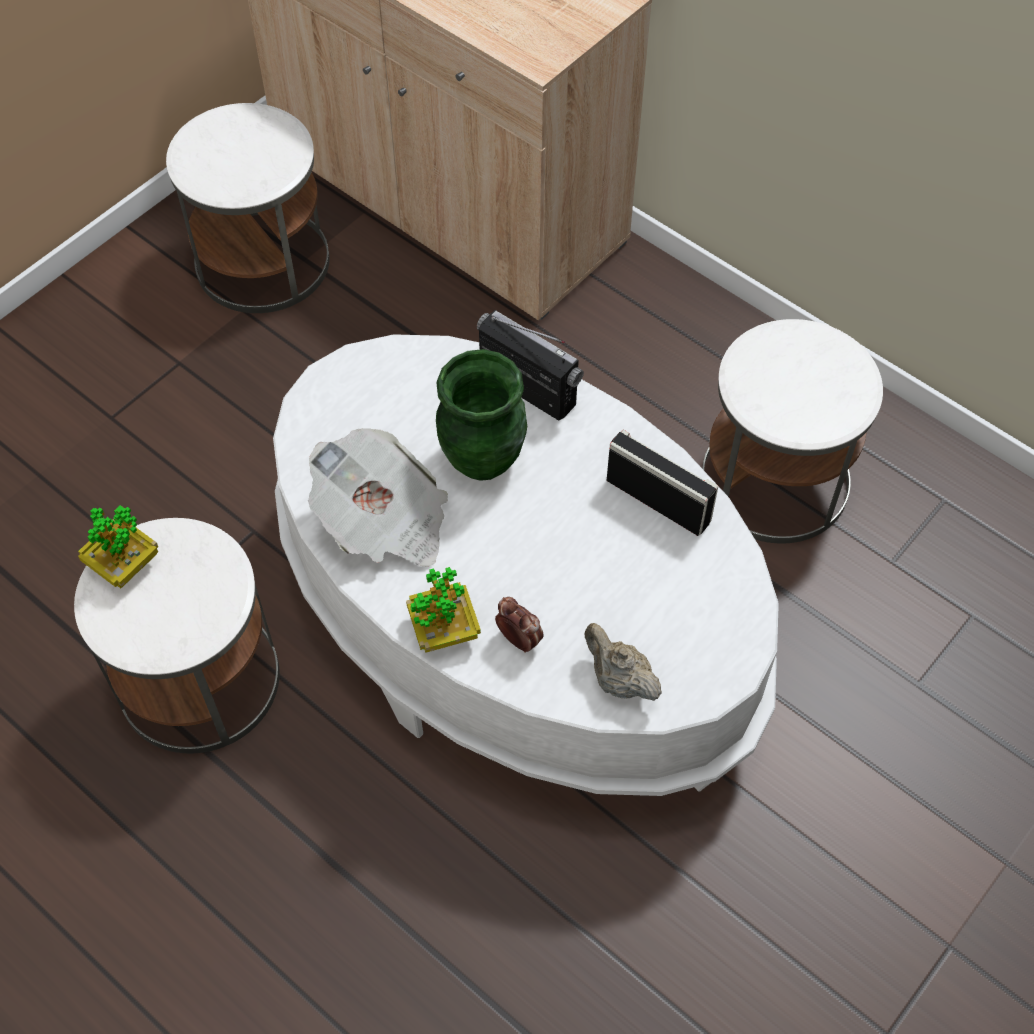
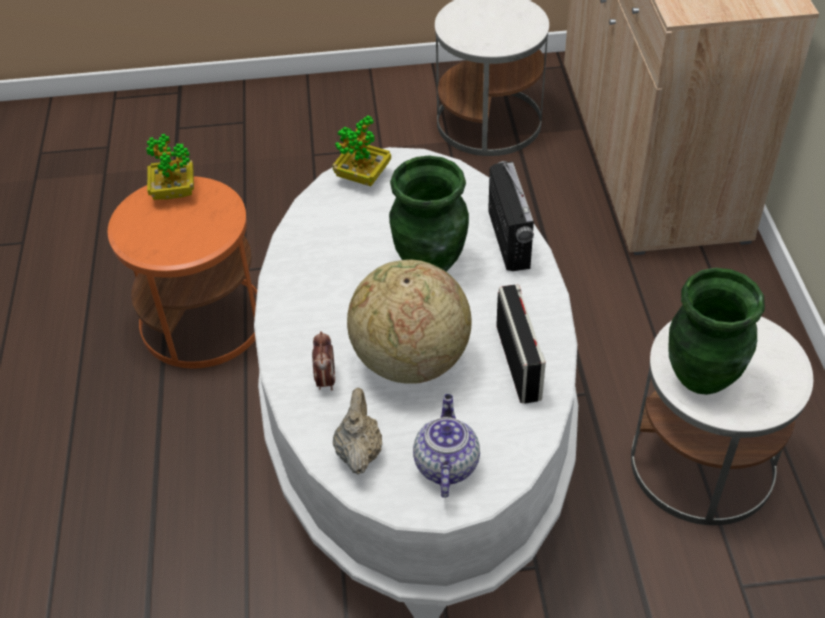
camera: 45 degrees right, 10 degrees down
white side table [74,518,280,753] -> orange side table [108,176,257,368]
newspaper [308,428,448,567] -> none
potted plant [406,567,481,653] -> potted plant moved to [332,115,391,186]
none -> globe [347,260,472,384]
none -> teapot [413,394,480,498]
none -> green vase [668,268,765,395]

